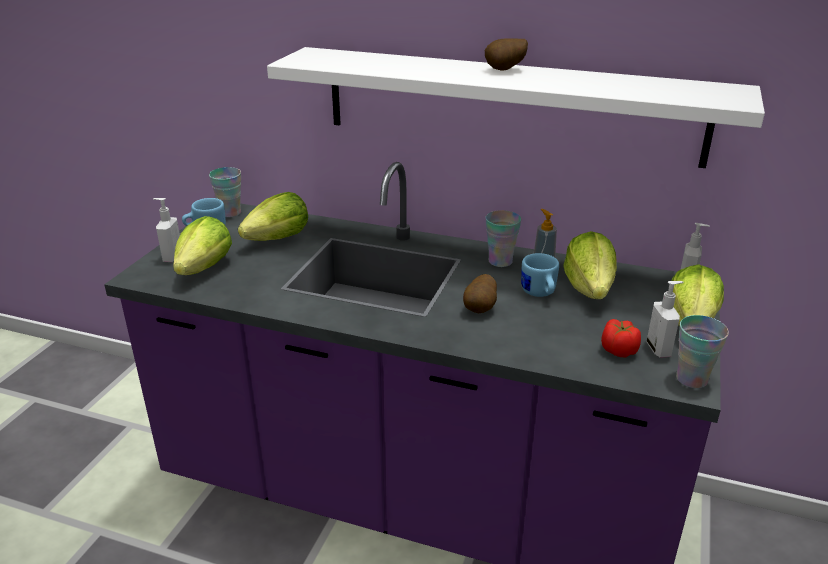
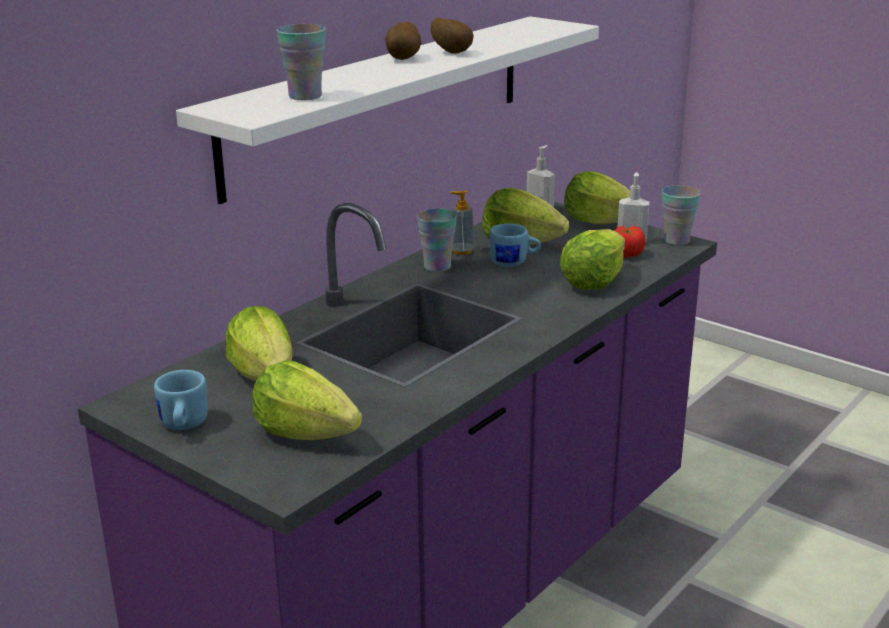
camera: 70 degrees left, 5 degrees down
soap dispenser [153,198,180,262] -> none
cup [209,167,241,217] -> cup moved to [277,24,326,100]
potato [463,274,497,313] -> potato moved to [431,18,474,54]
none -> lettuce [560,229,625,290]

